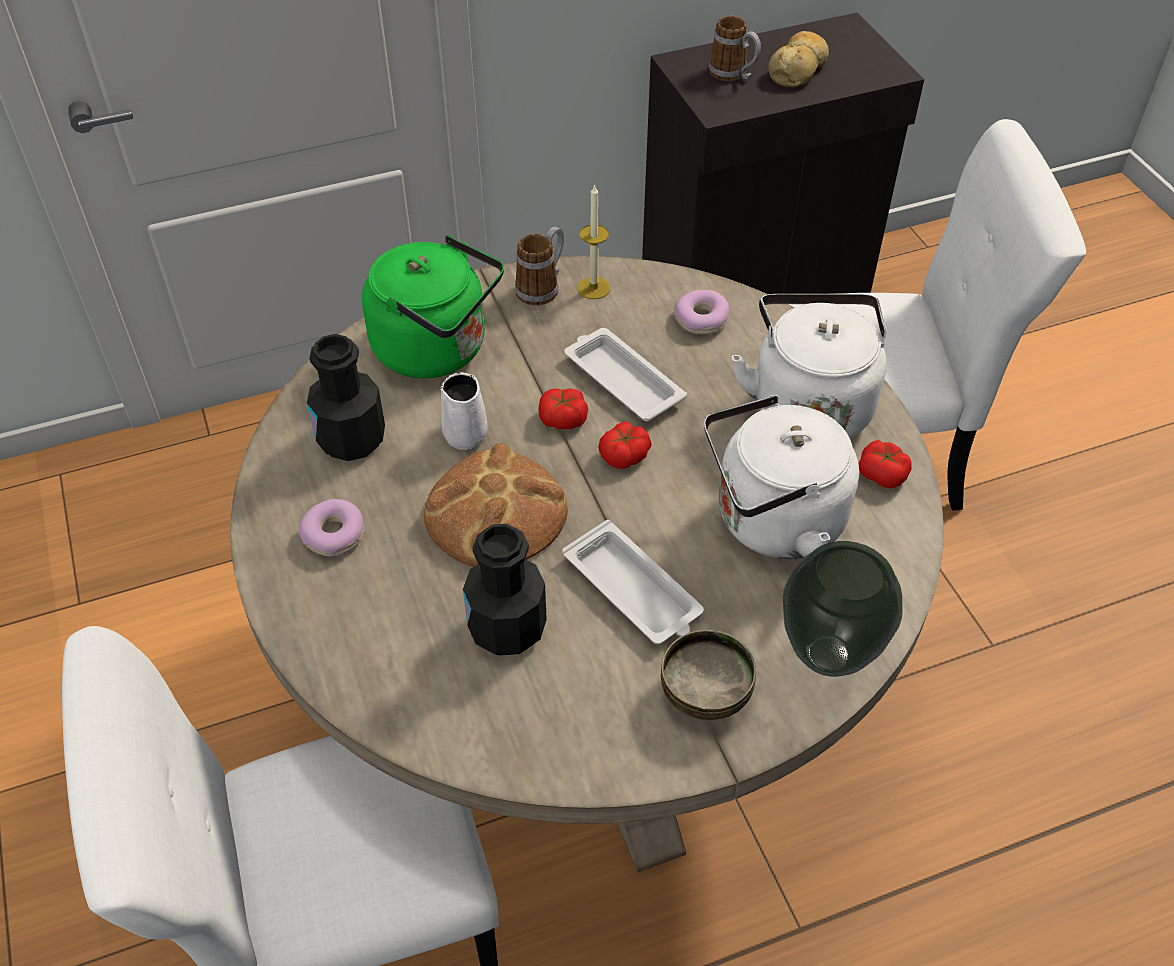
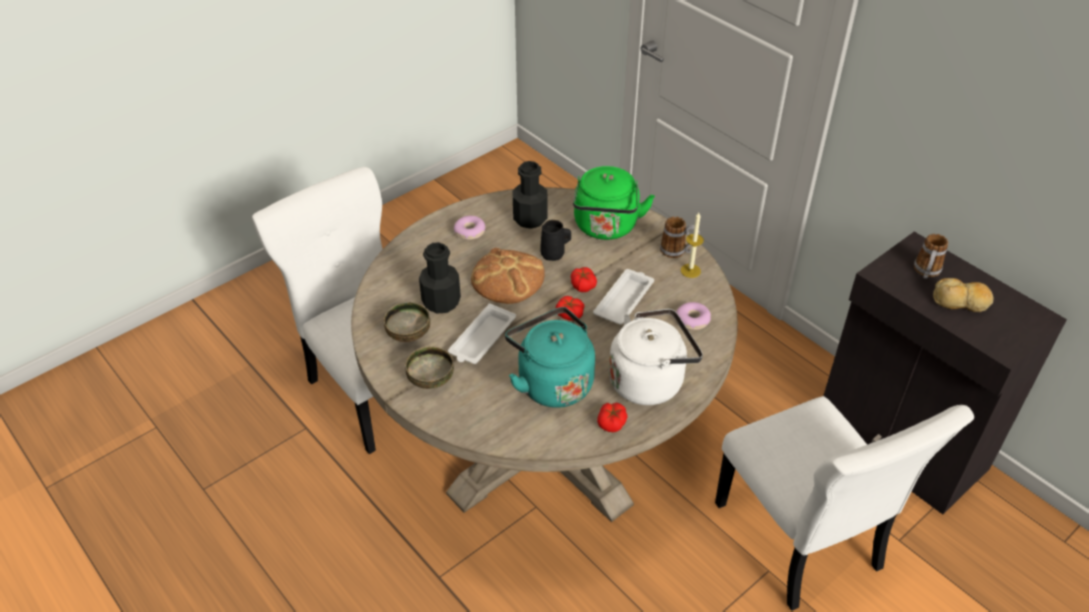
camera: 70 degrees right, 5 degrees down
white mug [441,372,488,450] -> black mug [540,220,571,261]
white kettle [704,395,859,559] -> turquoise kettle [505,307,595,408]
vase [783,541,903,677] -> none
none -> bowl [384,302,430,342]

